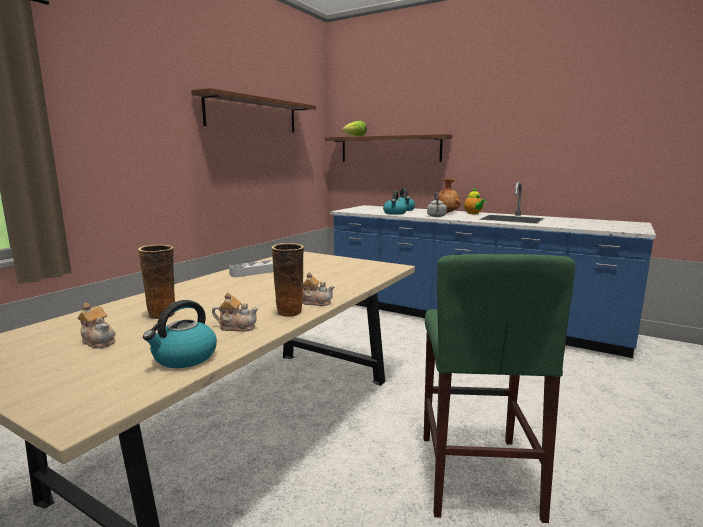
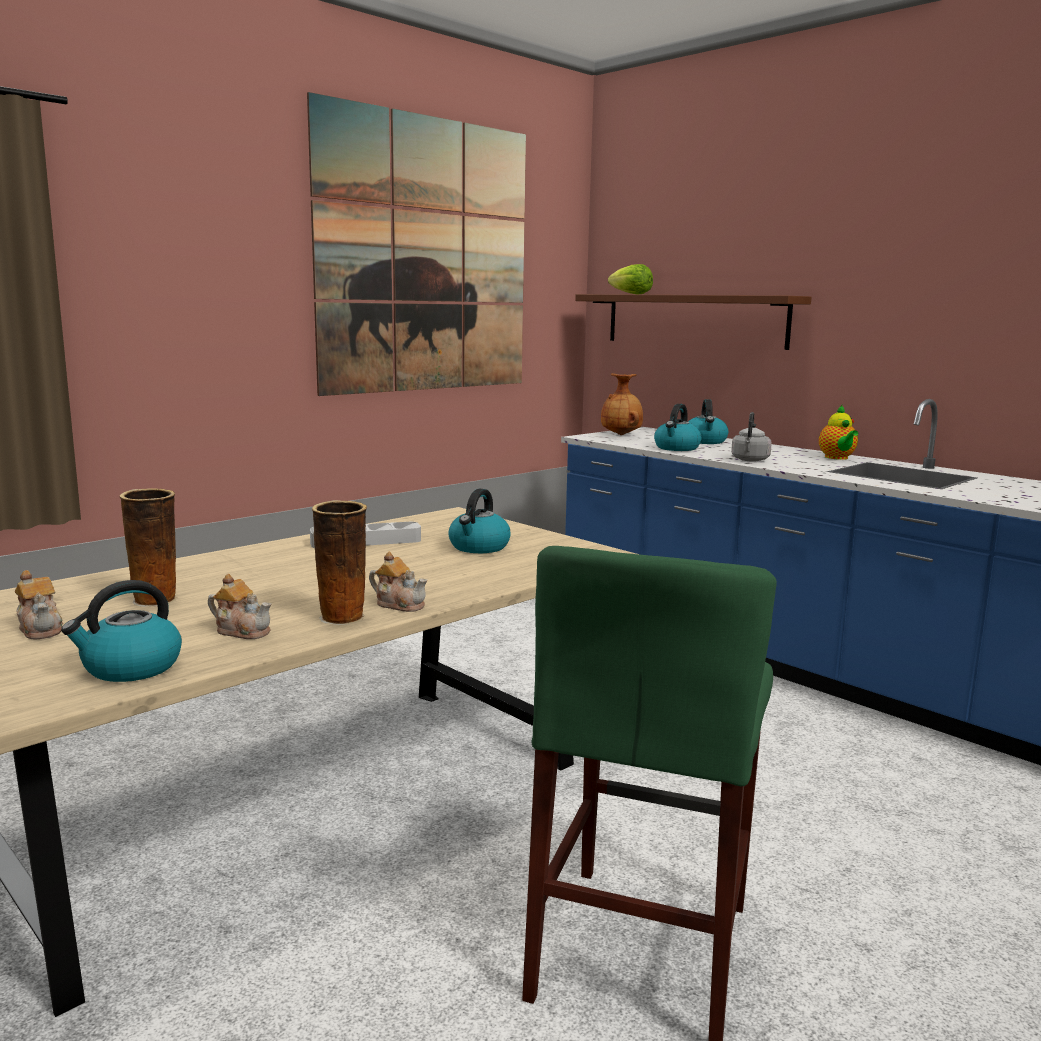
camera: 15 degrees right, 0 degrees up
brown shelf [191,88,316,133] -> picture [307,92,526,396]
brown vase [438,179,461,213] -> brown vase moved to [601,373,643,435]
none -> kettle [448,489,510,553]

